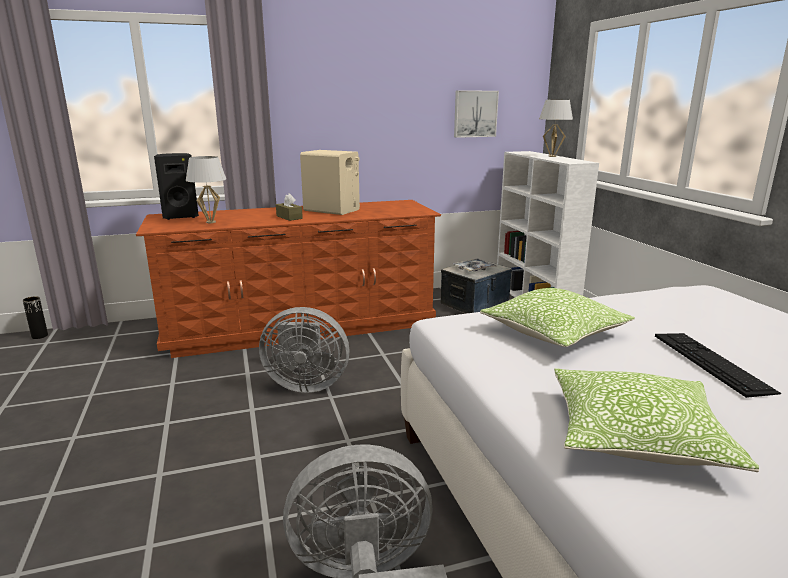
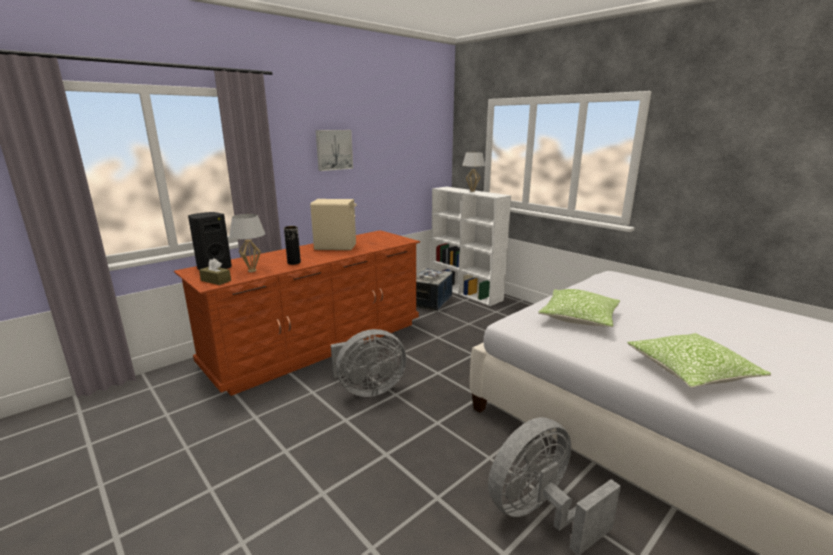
camera: 25 degrees left, 0 degrees up
black vase [23,296,48,339] -> black vase moved to [284,226,301,265]
brown tissue box [276,194,303,221] -> brown tissue box moved to [199,258,231,285]
picture [454,91,499,138] -> picture moved to [316,130,353,171]
keyboard [655,333,781,398] -> none

